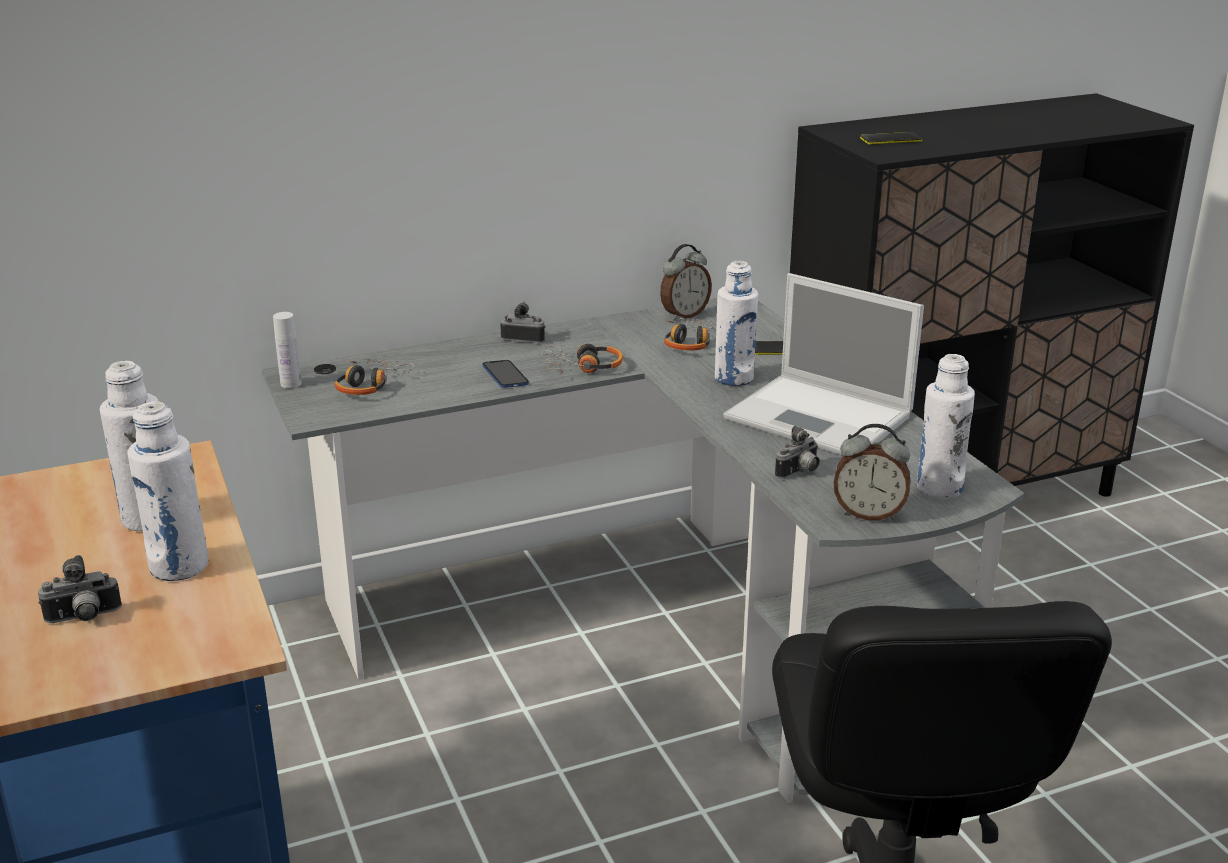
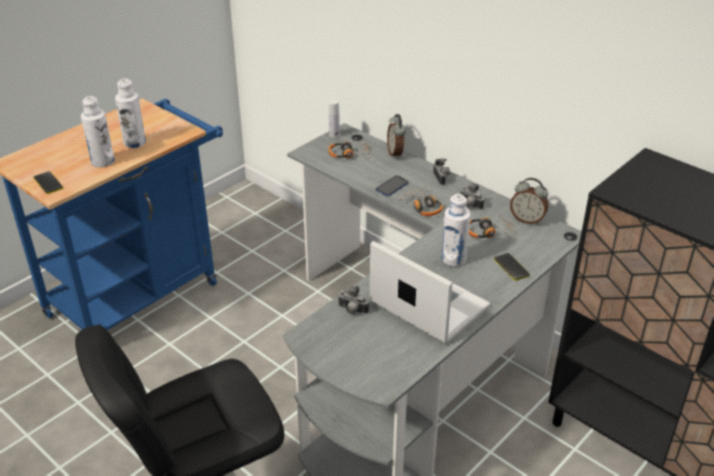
camera: 65 degrees right, 10 degrees up
camera [38,555,122,623] -> camera moved to [460,183,484,210]
laptop [724,273,924,455] -> laptop turned 120 degrees clockwise [370,241,491,344]
alarm clock [834,424,910,520] -> alarm clock moved to [387,114,406,159]
phone [860,132,922,145] -> phone moved to [34,171,63,194]
white bottle [917,354,975,499] -> none

